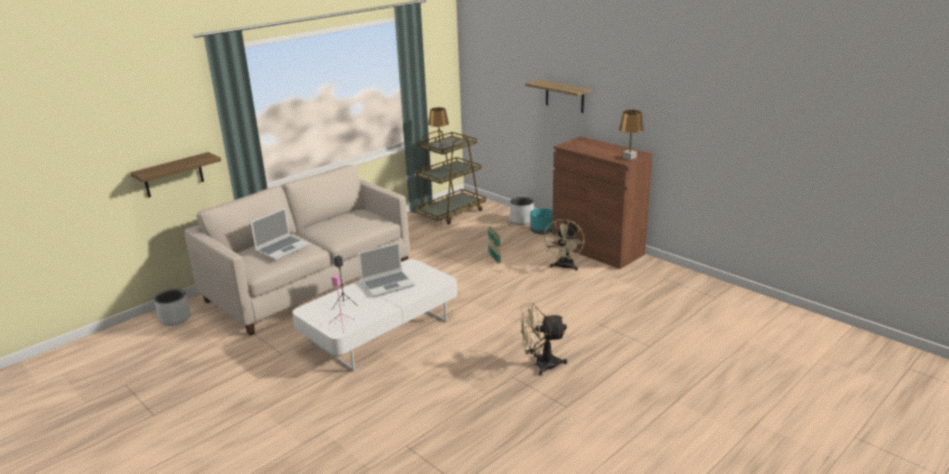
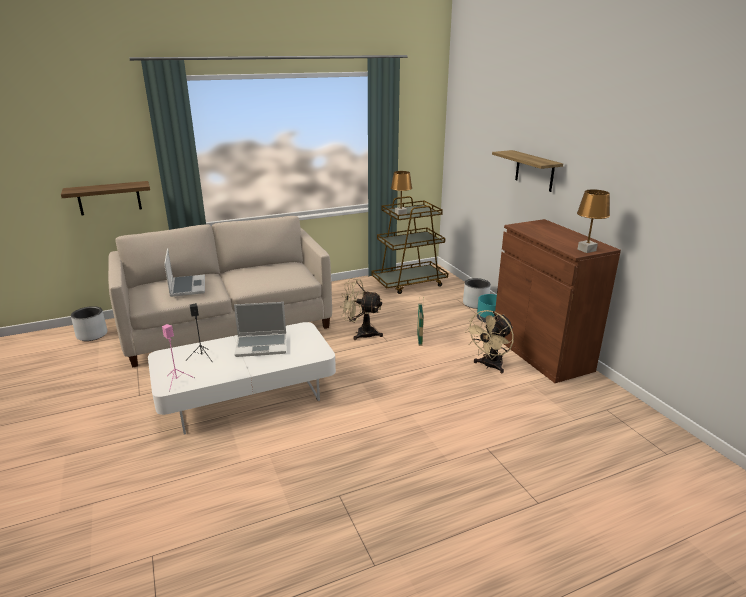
camera: 20 degrees right, 0 degrees up
laptop [251,208,309,260] -> laptop turned 75 degrees counterclockwise [164,248,205,297]
beige fan [520,303,567,376] -> beige fan moved to [340,278,383,340]

